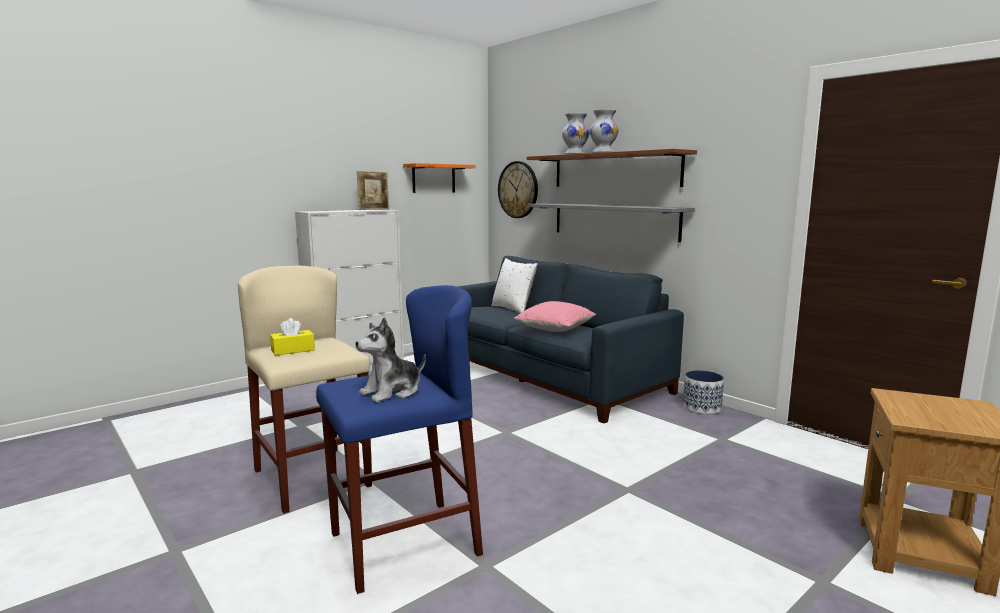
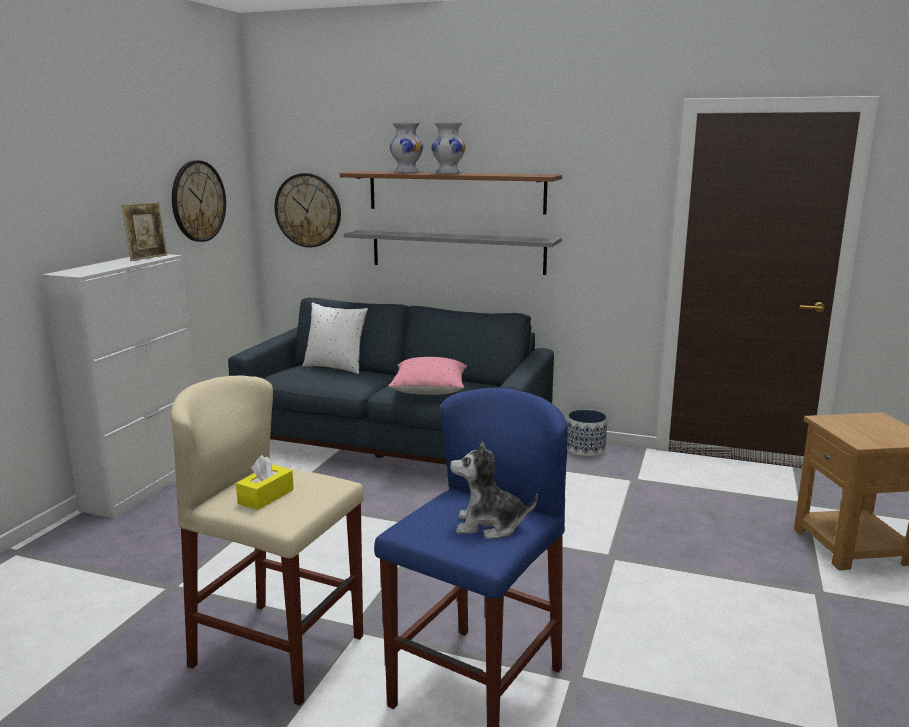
camera: 30 degrees left, 5 degrees up
plush toy [356,317,426,402] -> plush toy turned 75 degrees clockwise [450,441,538,539]
orange shelf [403,163,476,193] -> wall clock [172,160,226,242]

